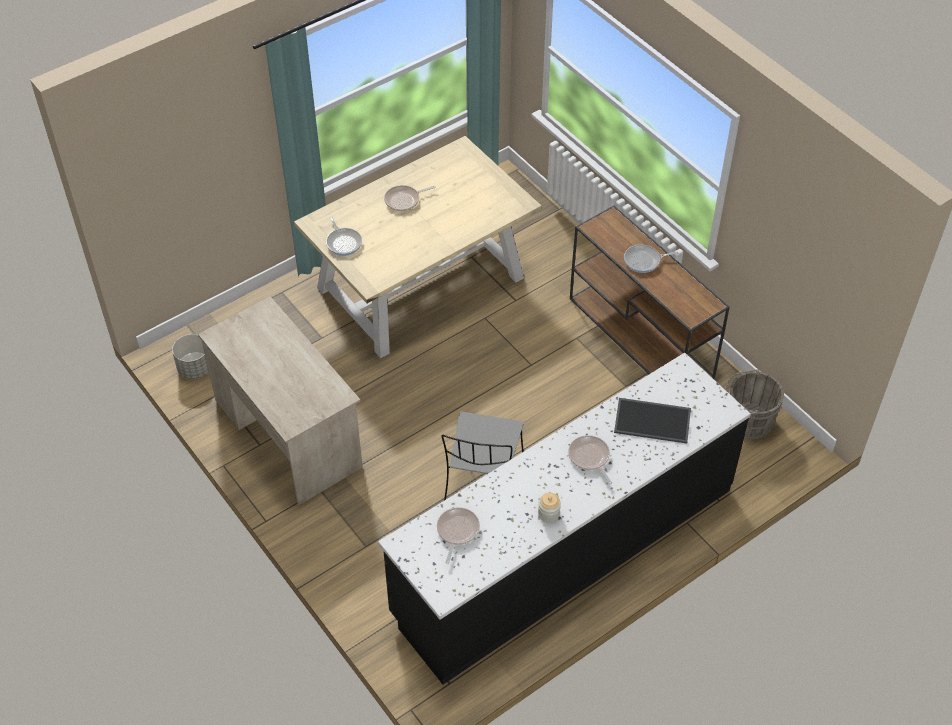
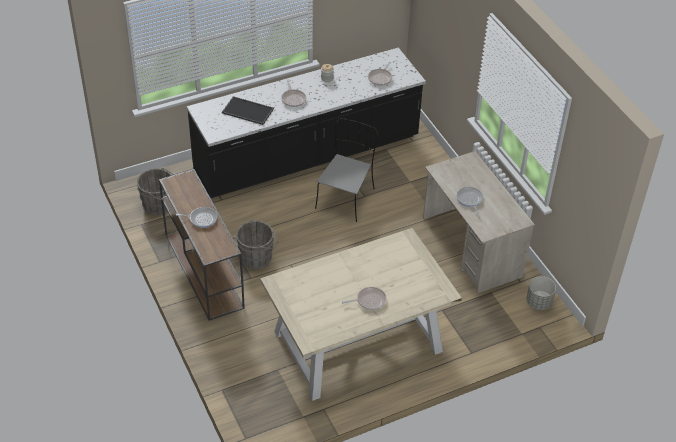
camera: 170 degrees left, 5 degrees down
frying pan [326,216,362,256] -> frying pan moved to [456,187,483,214]
none -> grey bucket [236,220,278,269]

